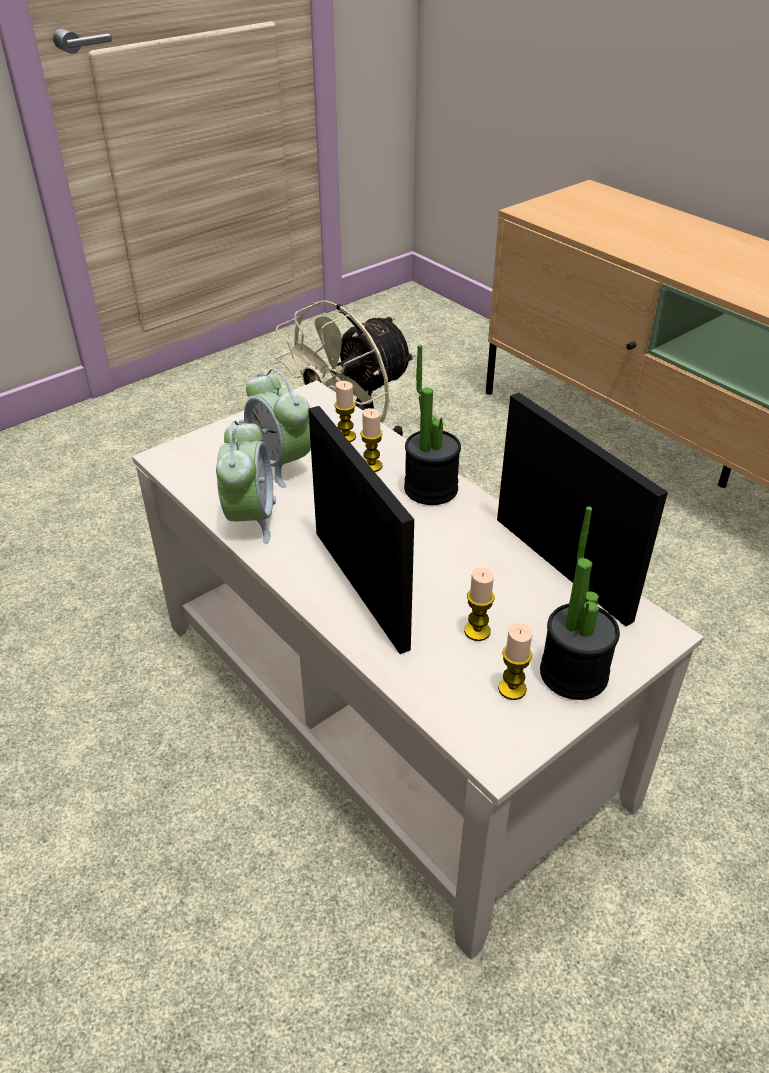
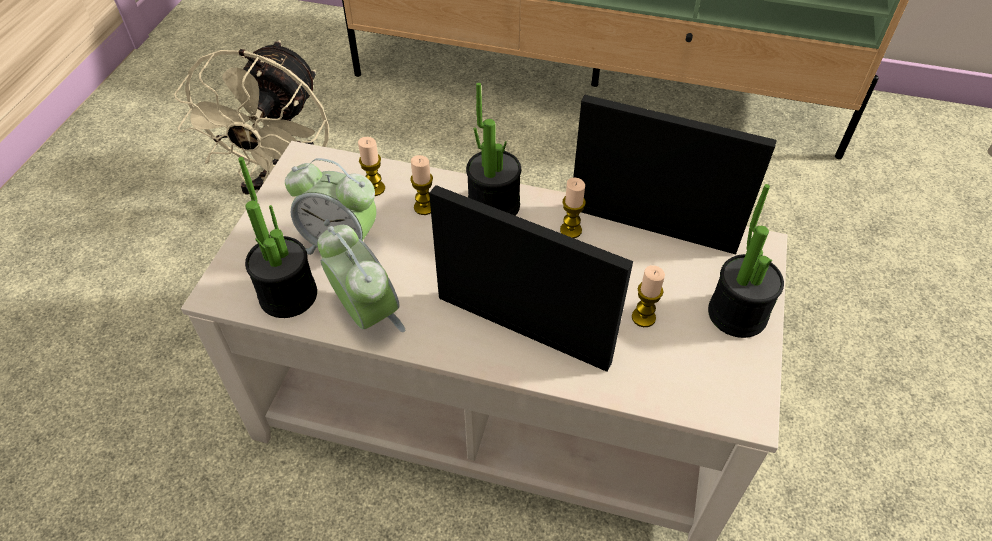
camera: 35 degrees left, 10 degrees up
candle [498,623,532,700] -> candle moved to [560,177,586,238]
none -> potted plant [238,157,317,318]

